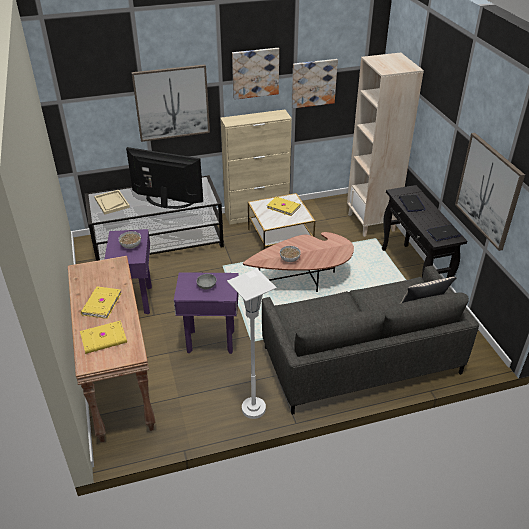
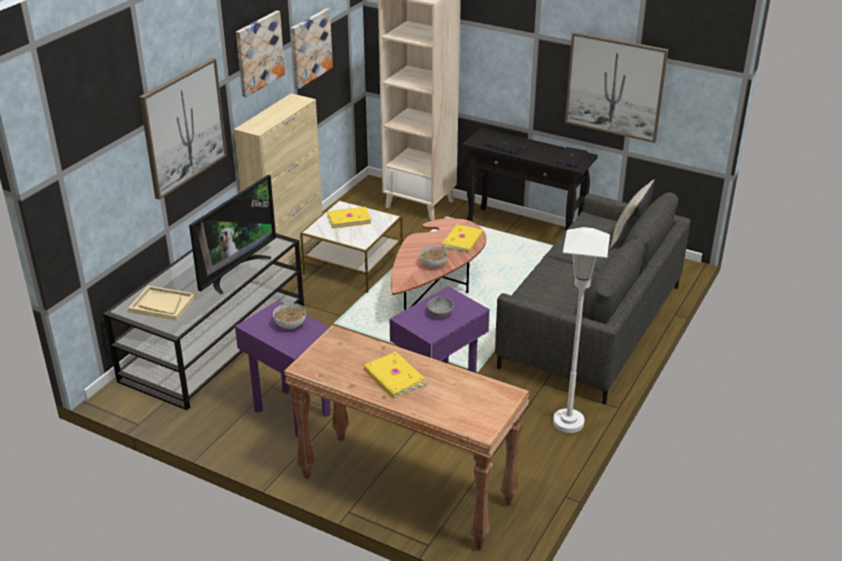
camera: 45 degrees left, 5 degrees down
yellow book [80,320,127,354] -> yellow book moved to [442,224,483,253]
television [126,147,203,209] -> television turned 150 degrees clockwise [189,175,276,294]

